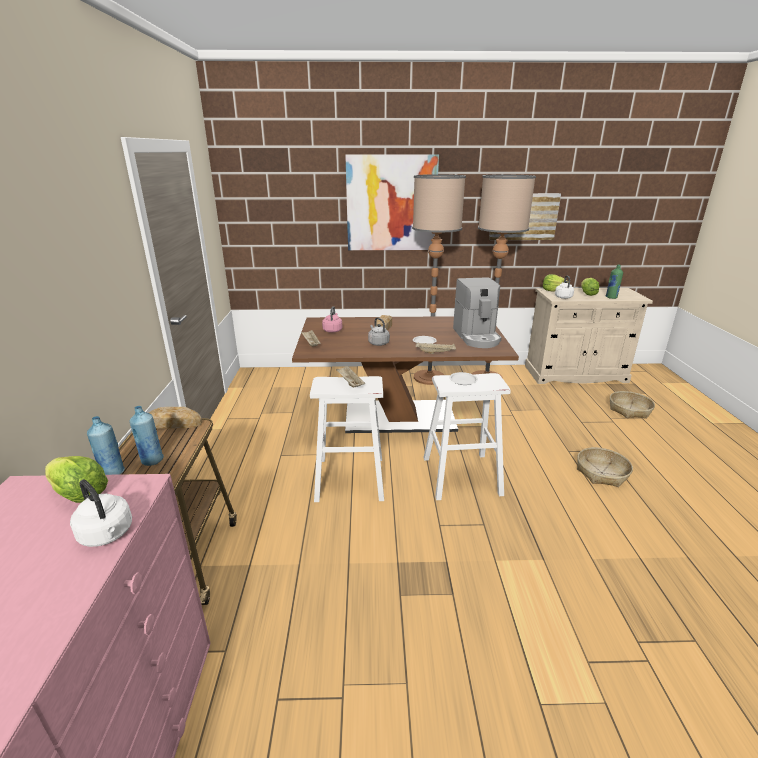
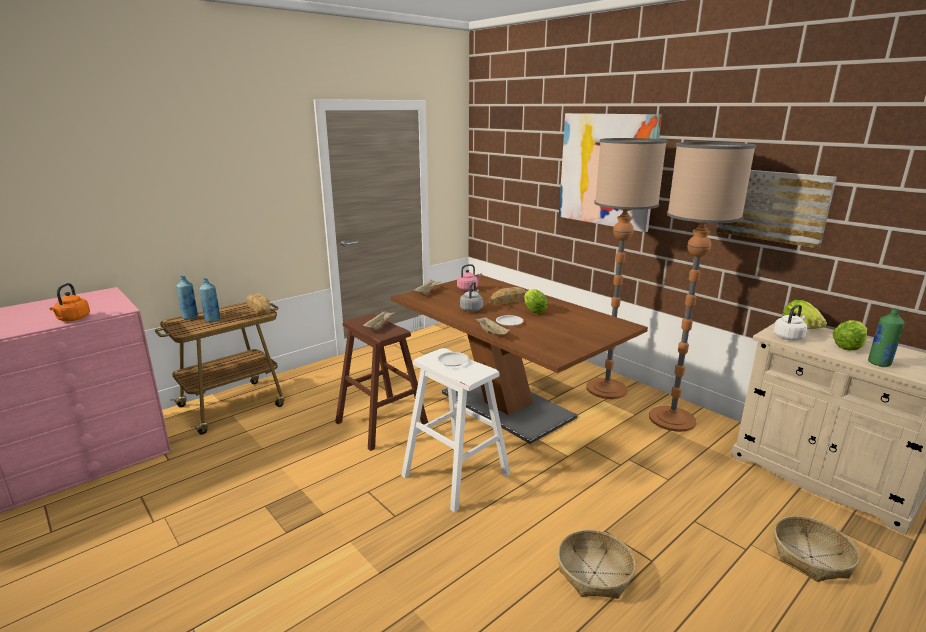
camera: 50 degrees right, 5 degrees down
lettuce [45,456,108,503] -> lettuce moved to [524,289,547,314]
white kettle [70,479,132,547] -> orange kettle [50,283,90,321]
white stool [310,376,384,502] -> brown stool [335,314,428,451]
coffee machine [453,277,502,348] -> none

